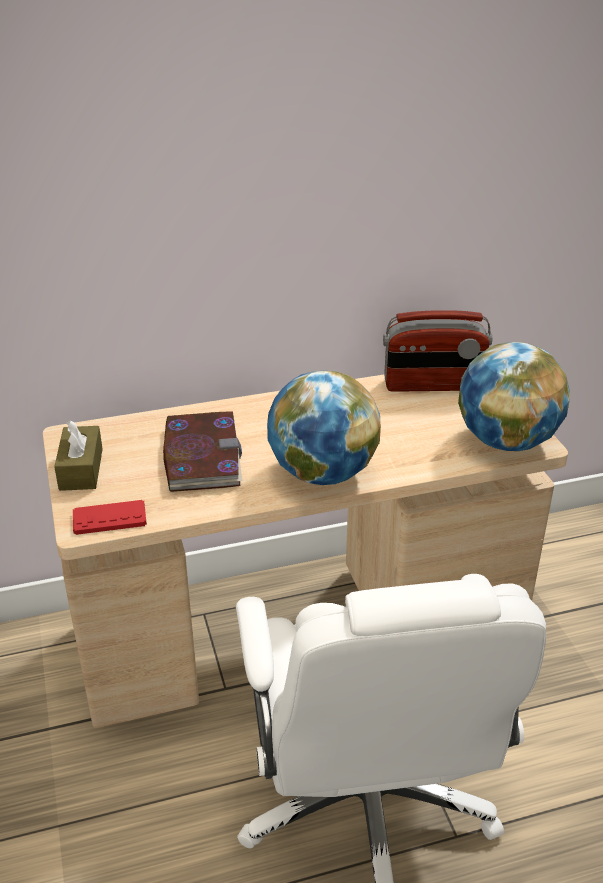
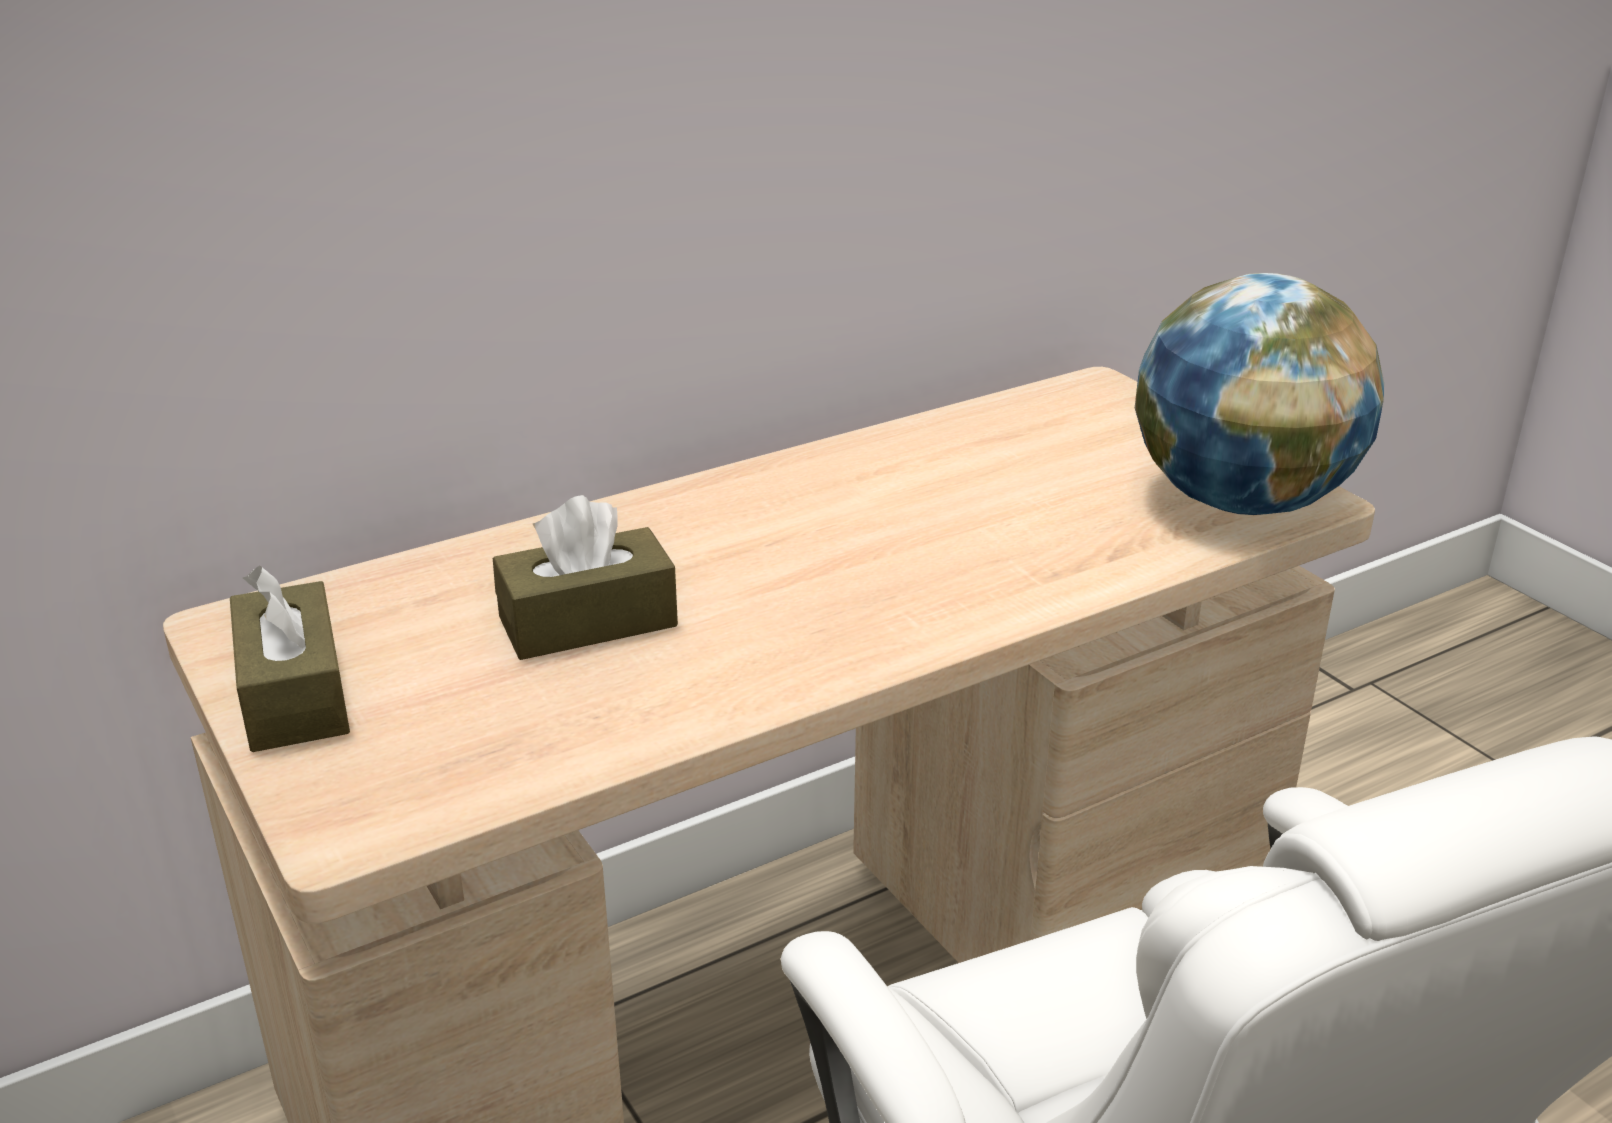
camera: 15 degrees left, 5 degrees down
red game controller [73,500,147,535] -> none
book [163,411,242,492] -> brown tissue box [493,495,678,660]
globe [267,371,381,485] -> none
radio [383,310,492,392] -> none

